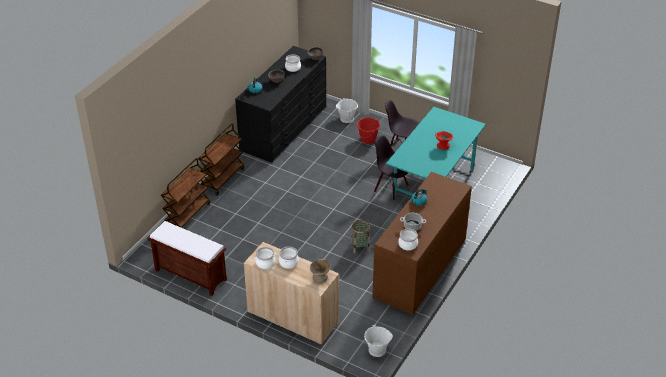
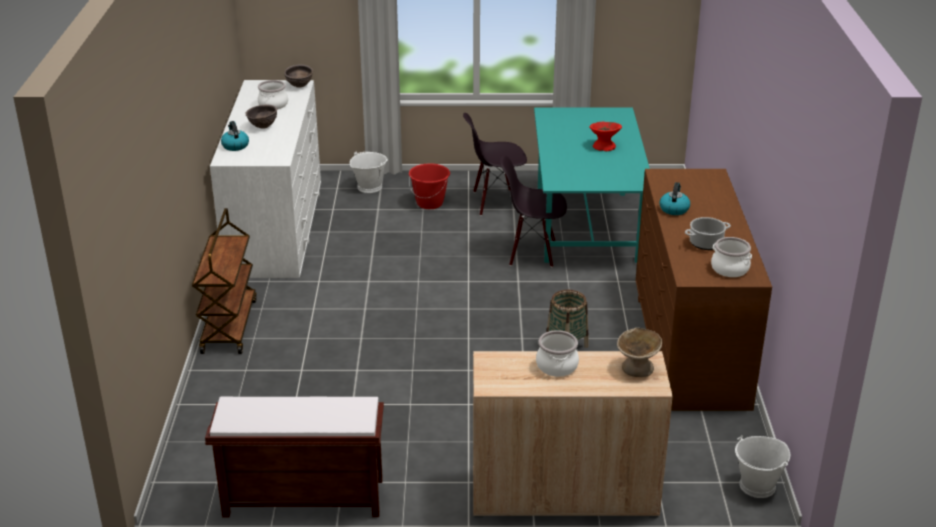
camera: 30 degrees left, 10 degrees down
brown cart [160,158,210,228] -> none
black dresser [235,46,326,163] -> white dresser [210,80,321,278]
cooking pot [255,247,276,269] -> none

